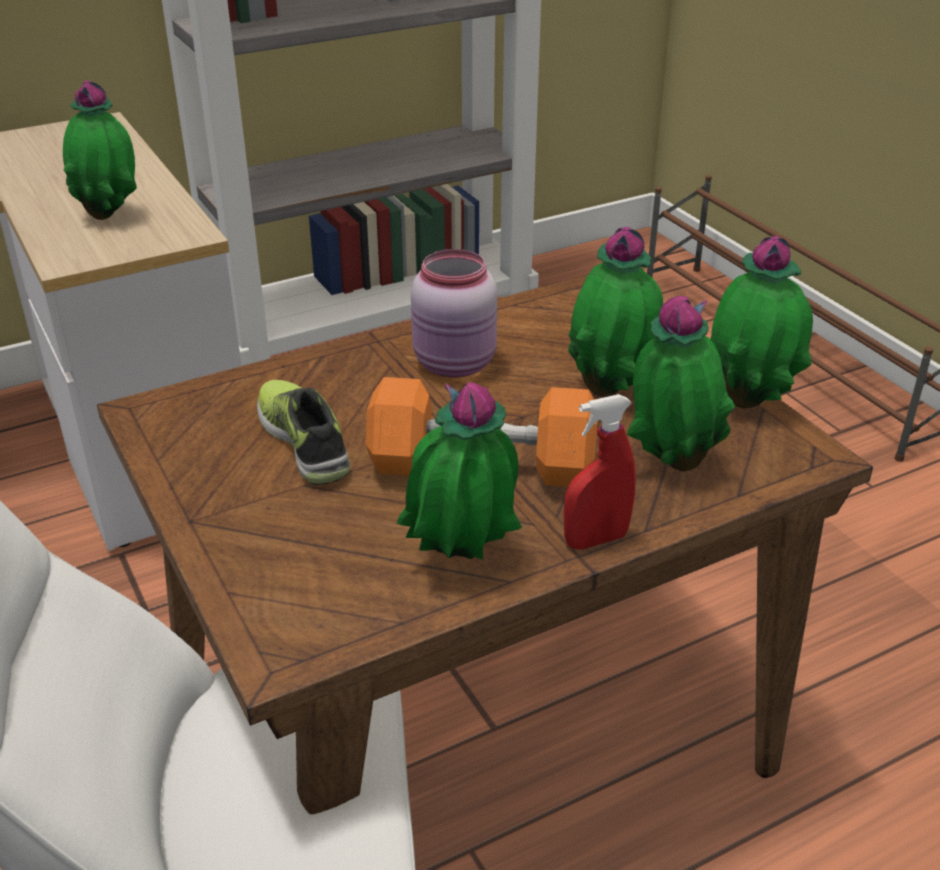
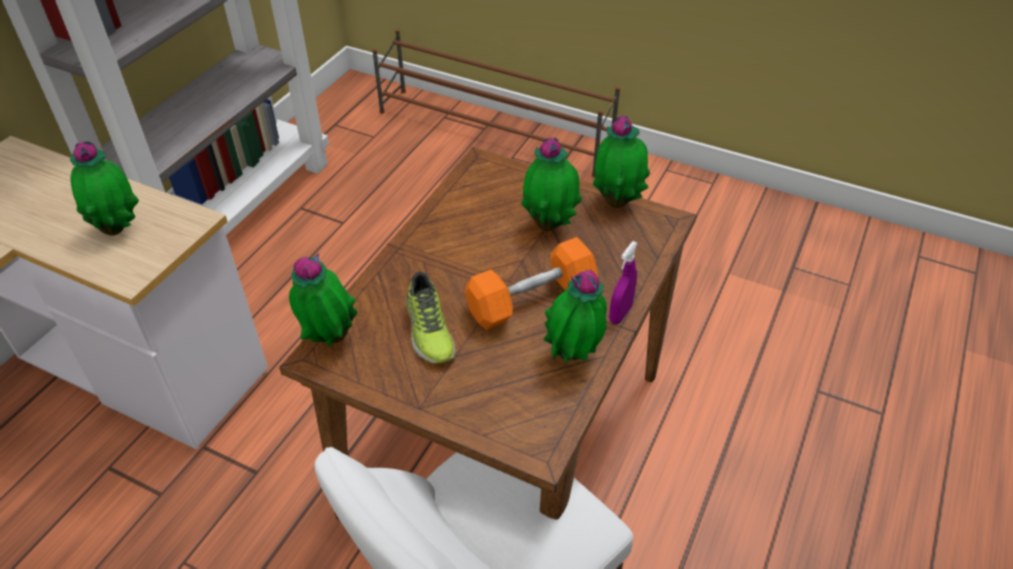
camera: 35 degrees left, 10 degrees up
shoe [257,380,350,485] -> shoe turned 135 degrees counterclockwise [406,272,456,363]
pink jar [411,249,497,378] -> none
red spray bottle [563,394,636,550] -> purple spray bottle [609,241,638,324]
potted plant [627,296,735,472] -> potted plant moved to [289,253,357,346]

